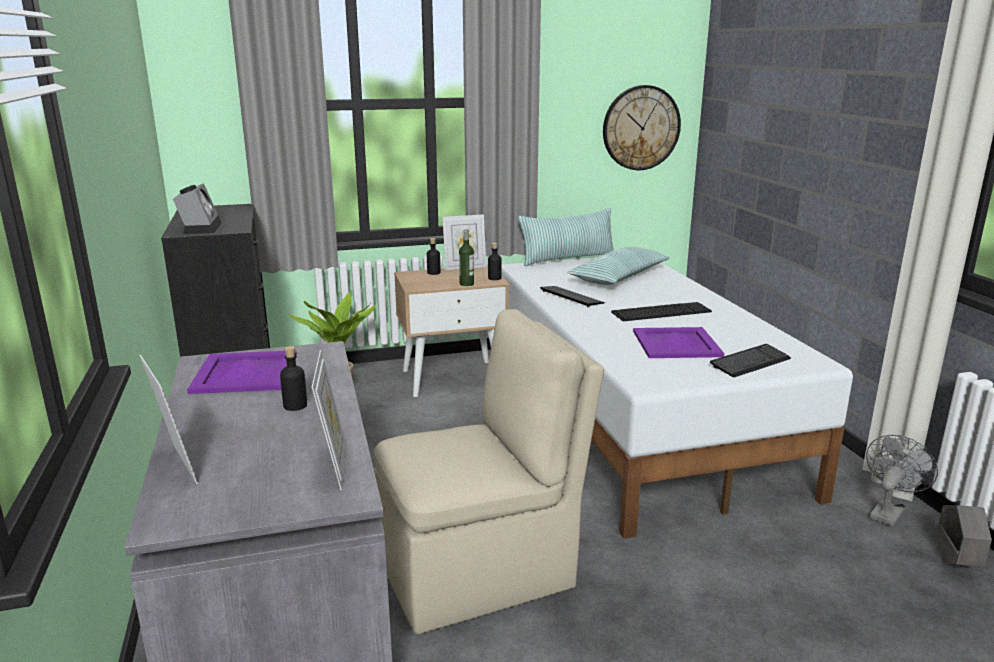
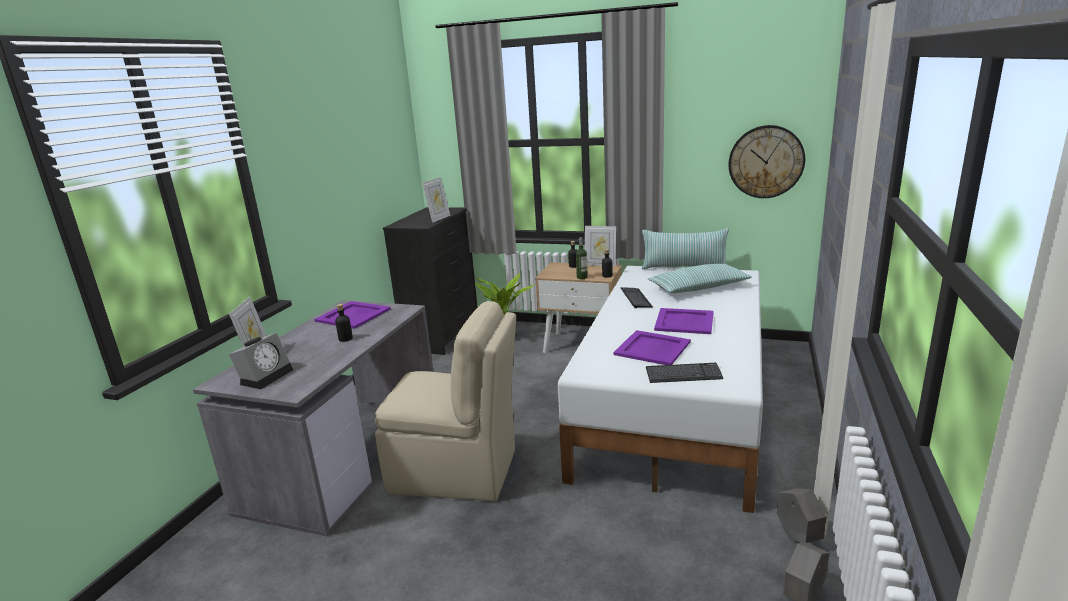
camera: 35 degrees right, 0 degrees up
alarm clock [173,183,222,234] -> alarm clock moved to [229,333,293,389]
picture frame [312,350,347,490] -> picture frame moved to [422,177,450,223]
keyboard [611,302,712,321] -> purple tray [654,308,714,334]
grey fan [866,435,938,526] -> grey planter [777,488,827,543]

